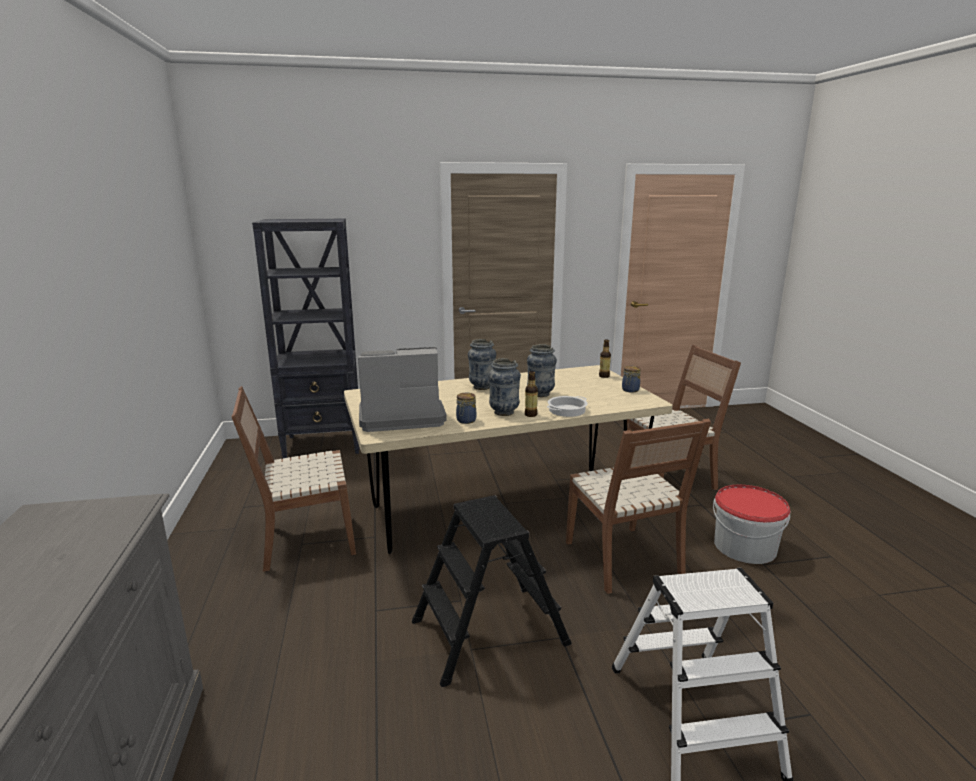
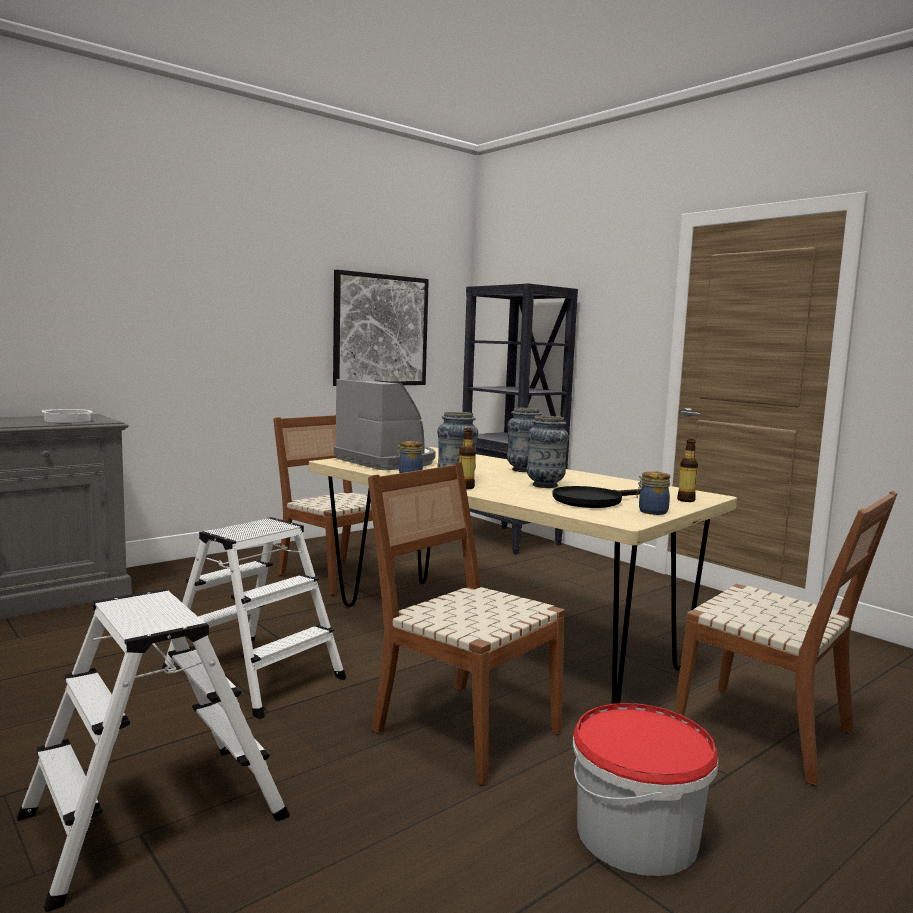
camera: 60 degrees right, 10 degrees down
black step ladder [412,495,572,687] -> white step ladder [162,517,346,719]
cooking pot [547,396,588,417] -> cooking pot moved to [41,409,92,423]
chair [566,419,711,594] -> chair turned 90 degrees clockwise [368,462,565,786]
none -> picture [333,270,429,386]
none -> black frying pan [552,486,641,508]

